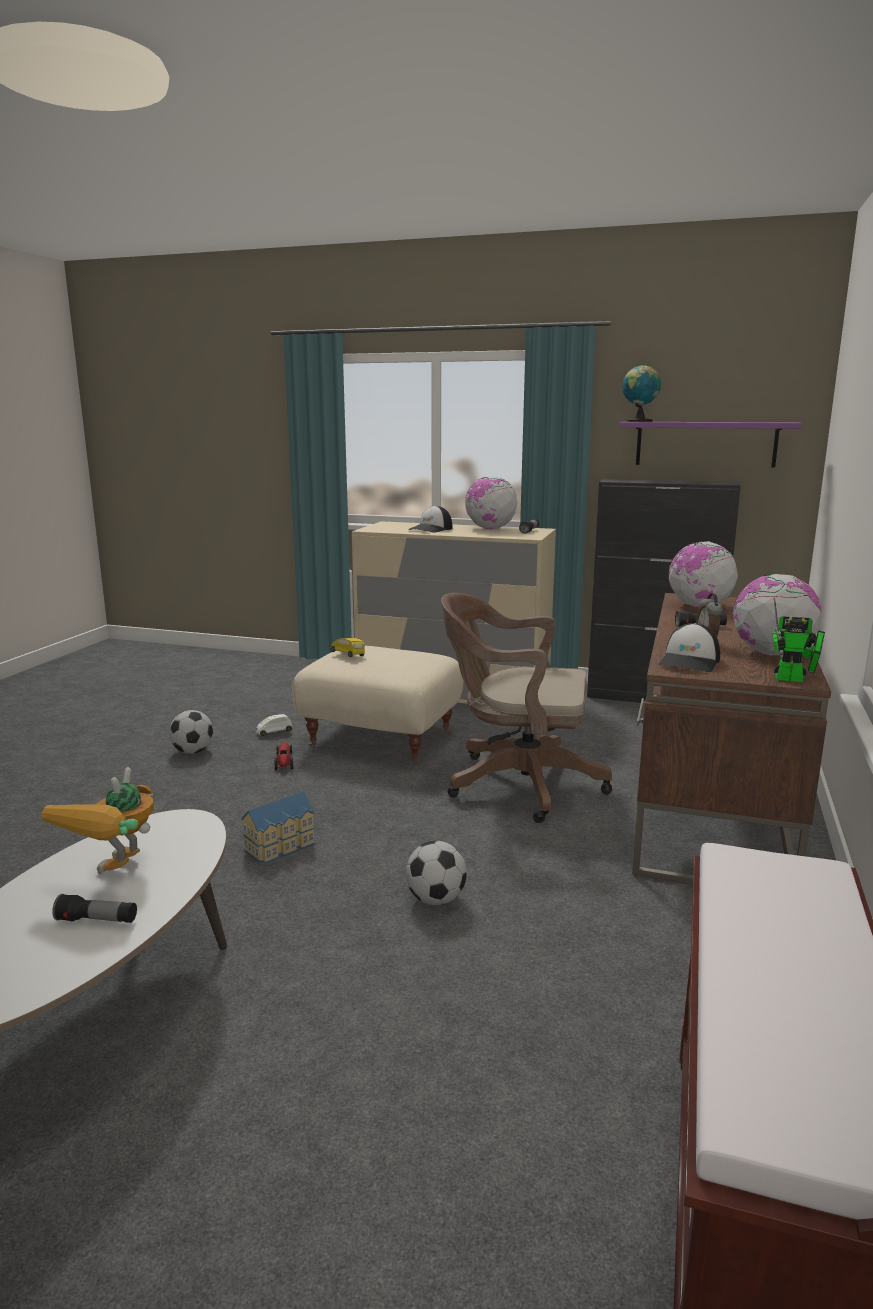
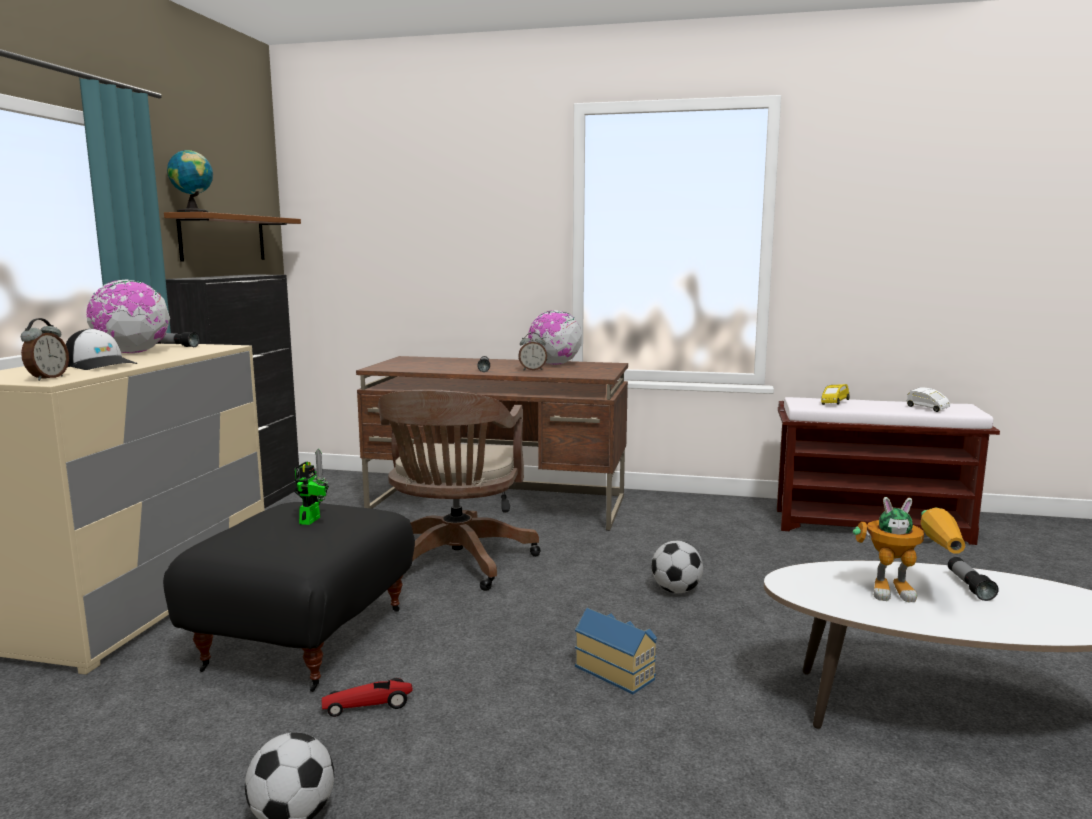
camera: 95 degrees left, 5 degrees down
white toy car [256,714,293,736] -> white toy car moved to [907,387,950,412]
beige ottoman [292,645,464,765] -> black ottoman [163,502,415,692]
yellow toy car [331,637,365,657] -> yellow toy car moved to [821,384,850,405]
purple shelf [619,422,802,467] -> brown shelf [164,212,301,262]
cap [658,623,720,672] -> none
globe [669,541,738,607] -> none
toy robot [772,597,825,682] -> toy robot moved to [294,448,329,525]
none -> alarm clock [21,318,69,381]

